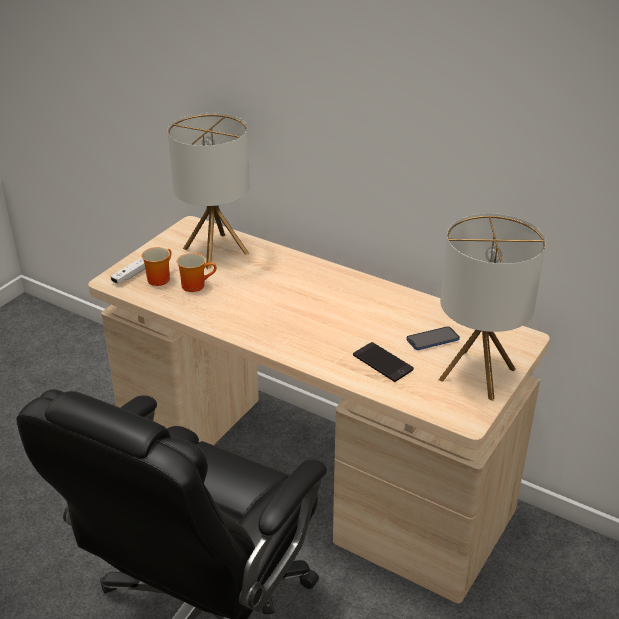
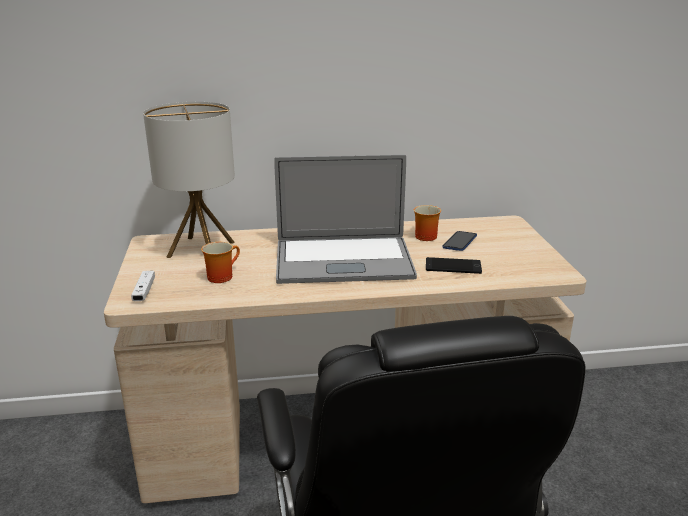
camera: 40 degrees left, 10 degrees down
mug [141,247,171,286] -> mug moved to [414,205,441,241]
table lamp [438,213,546,401] -> none
none -> laptop [274,155,417,284]

